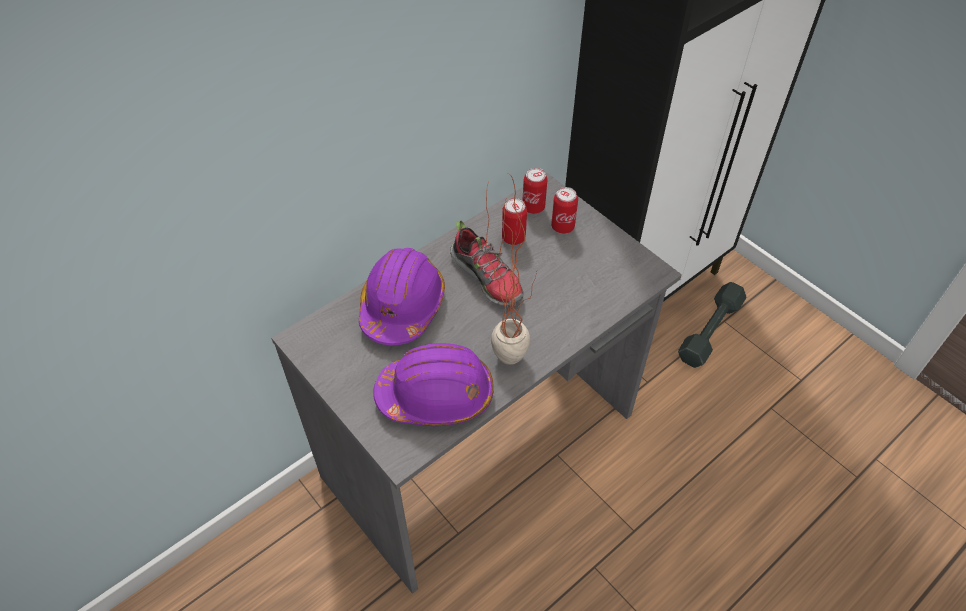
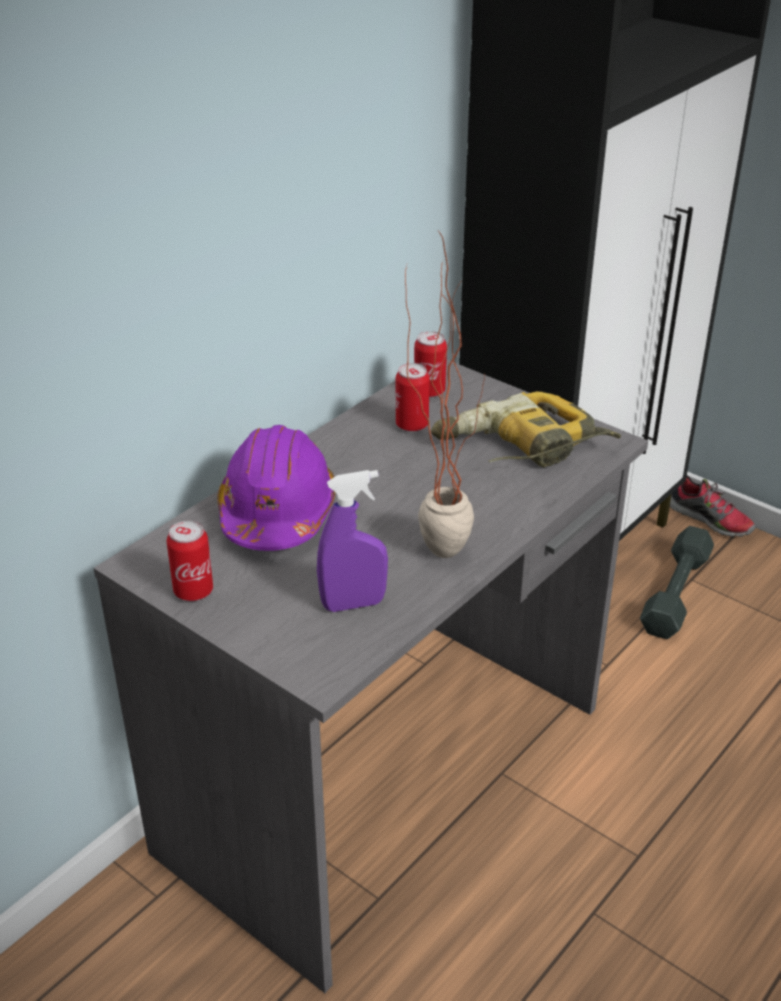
camera: 10 degrees left, 15 degrees down
purple hard hat [373,343,494,426] -> purple spray bottle [317,470,388,612]
shoe [450,220,524,306] -> shoe moved to [670,475,756,537]
can [551,187,578,234] -> can moved to [167,521,213,601]
none -> power drill [431,392,621,467]

